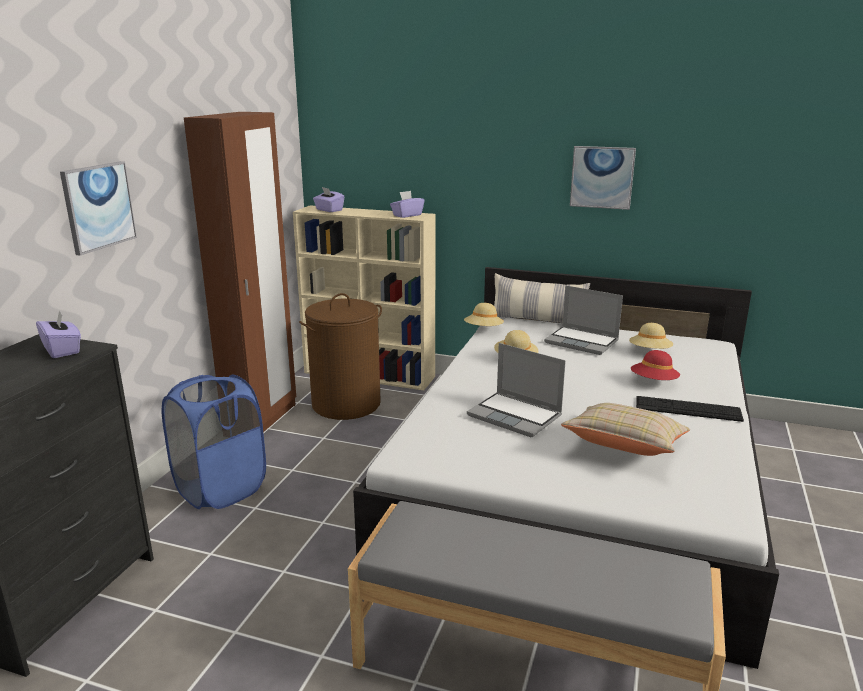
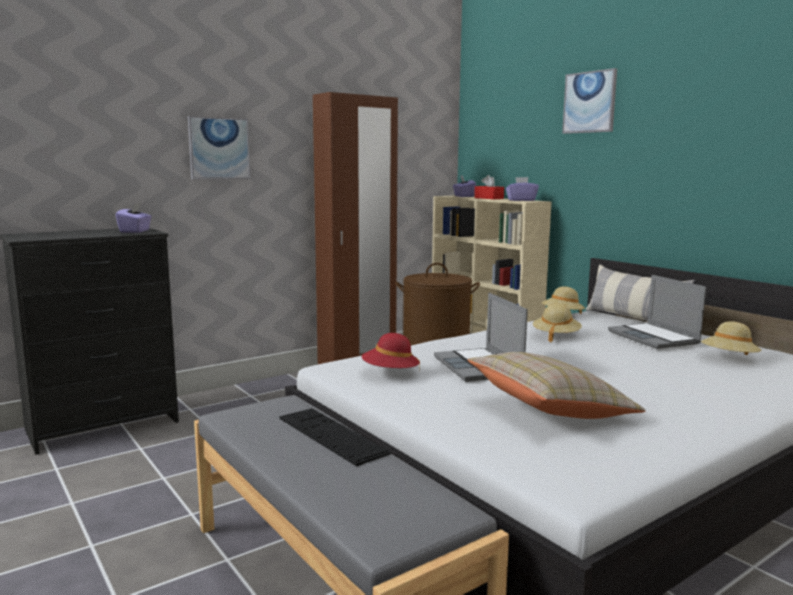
camera: 35 degrees right, 10 degrees down
blue laundry basket [162,375,266,509] -> none
picture [570,146,636,210] -> picture moved to [562,68,617,134]
red hat [631,350,680,380] -> red hat moved to [362,333,420,368]
keyboard [636,396,744,422] -> keyboard moved to [280,408,391,466]
none -> red tissue box [474,175,504,199]

